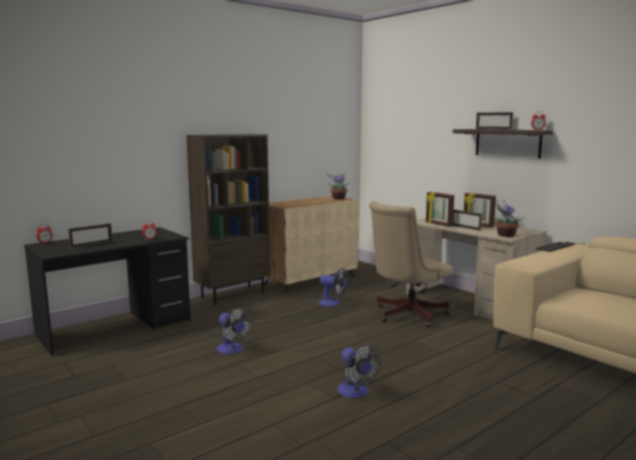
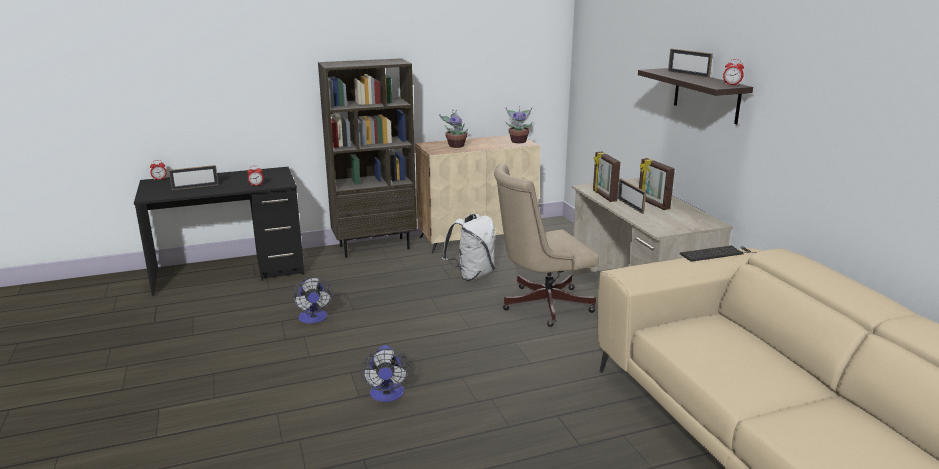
camera: 20 degrees right, 10 degrees up
fan [319,268,348,306] -> white backpack [442,214,495,281]
potted plant [493,200,523,237] -> potted plant moved to [439,110,468,148]

